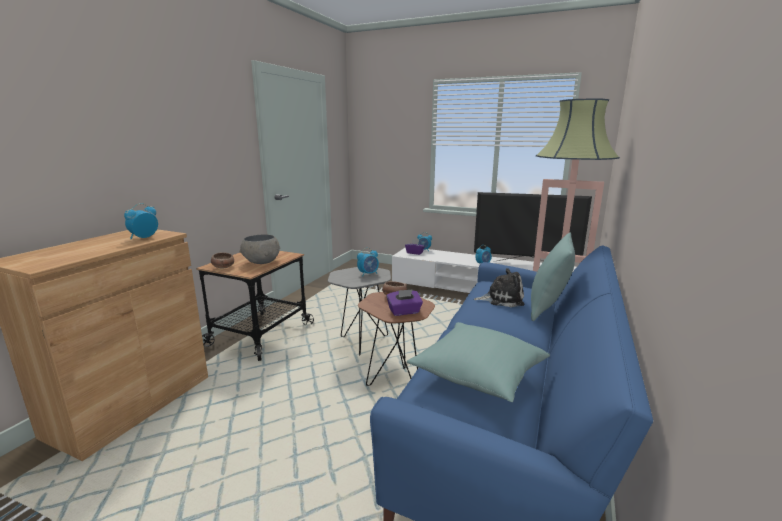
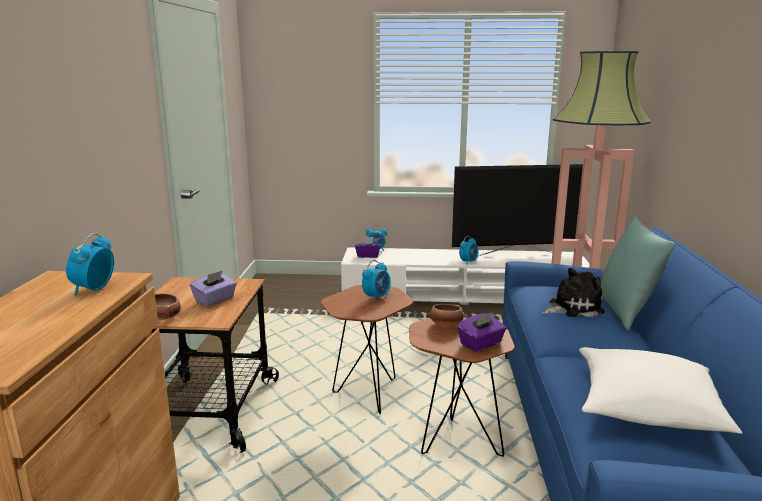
camera: 20 degrees left, 0 degrees up
grey bowl [239,234,280,264] -> purple tissue box [190,270,237,306]
grey side table [328,267,391,356] -> brown side table [321,285,413,414]
turquoise pillow [407,322,550,402] -> white pillow [579,347,742,434]

